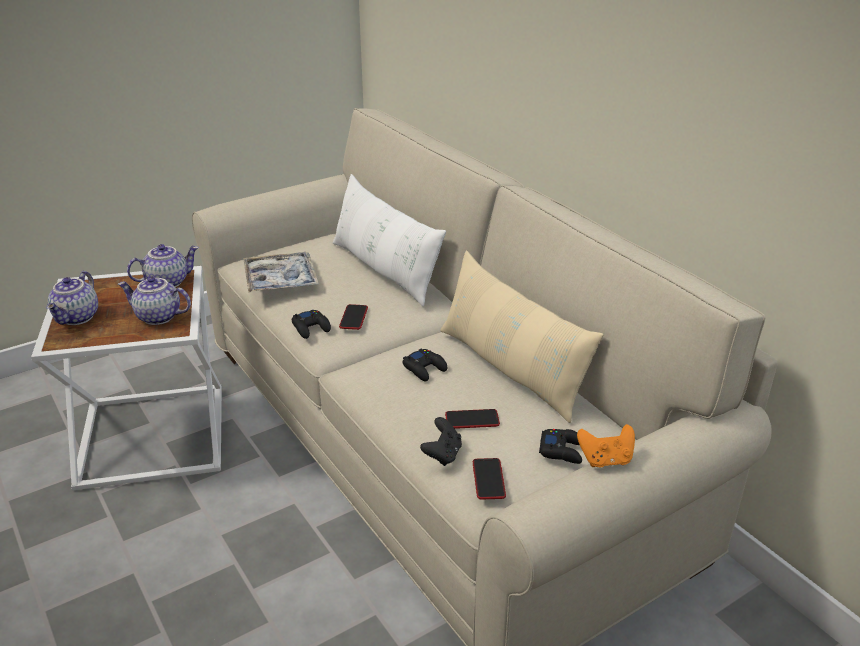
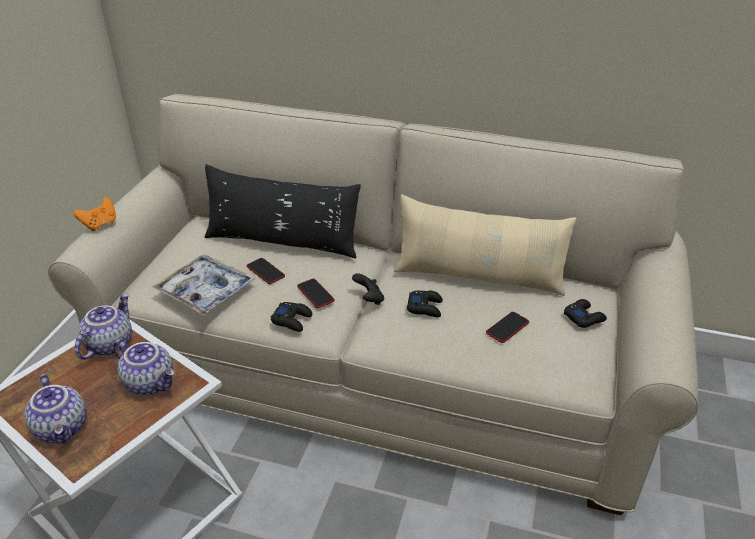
camera: 40 degrees left, 5 degrees up
teapot [118,276,191,325] -> teapot turned 120 degrees counterclockwise [113,339,175,395]
white pillow [333,174,446,307] -> black pillow [205,164,361,259]
black game controller [420,417,462,466] -> black game controller moved to [352,273,384,305]
phone [473,458,506,499] -> phone moved to [247,258,285,284]
orange game controller [577,424,635,468] -> orange game controller moved to [74,197,116,231]

